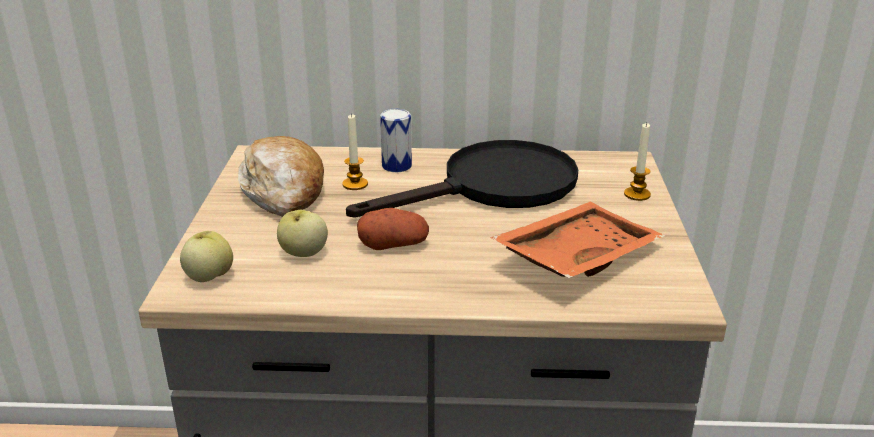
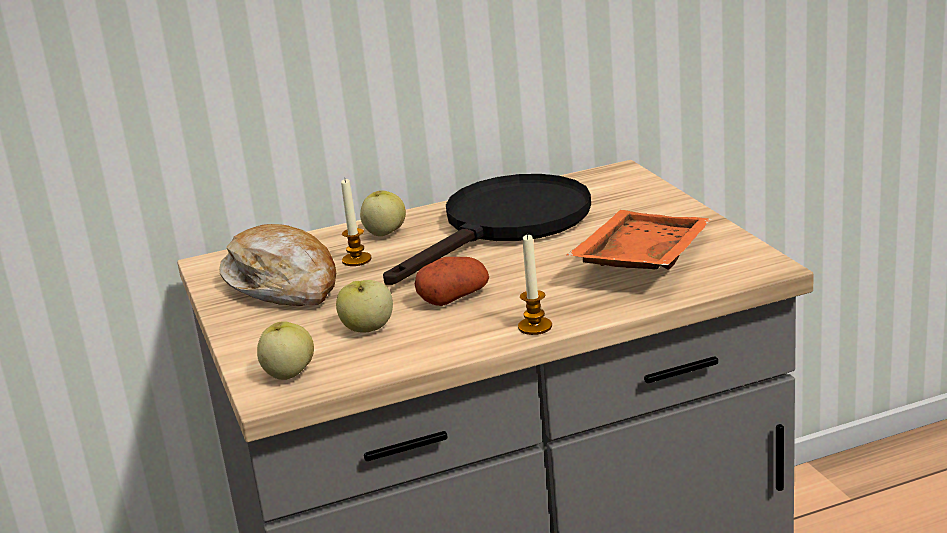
camera: 20 degrees left, 5 degrees down
can [380,109,412,172] -> apple [360,190,406,236]
candle [624,122,651,201] -> candle moved to [518,233,552,335]

